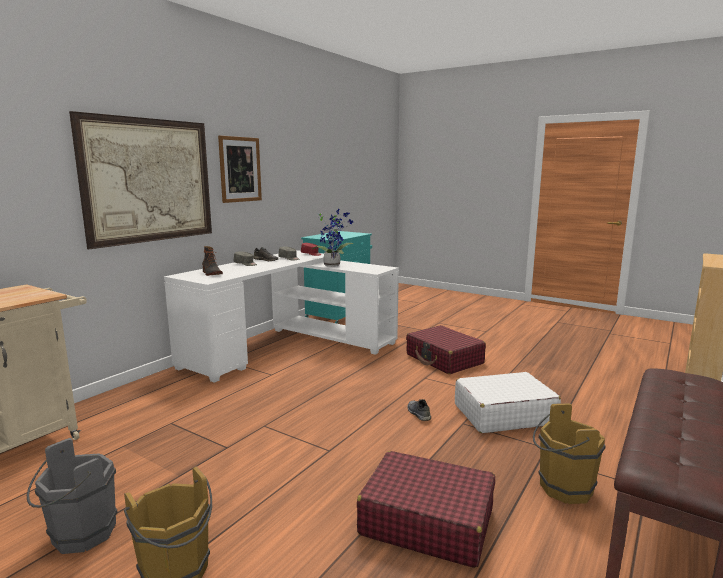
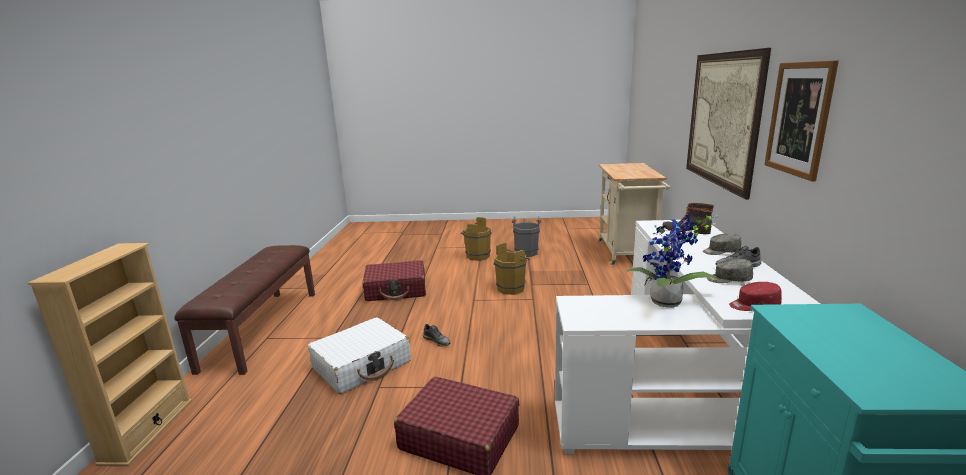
camera: 150 degrees right, 5 degrees up
brown bucket [533,403,606,504] -> brown bucket moved to [494,242,530,295]

